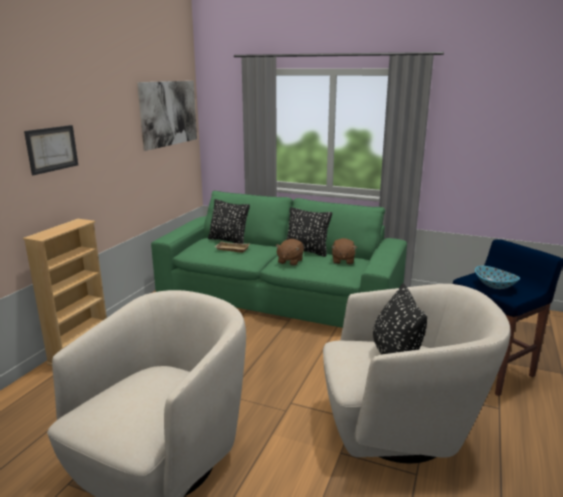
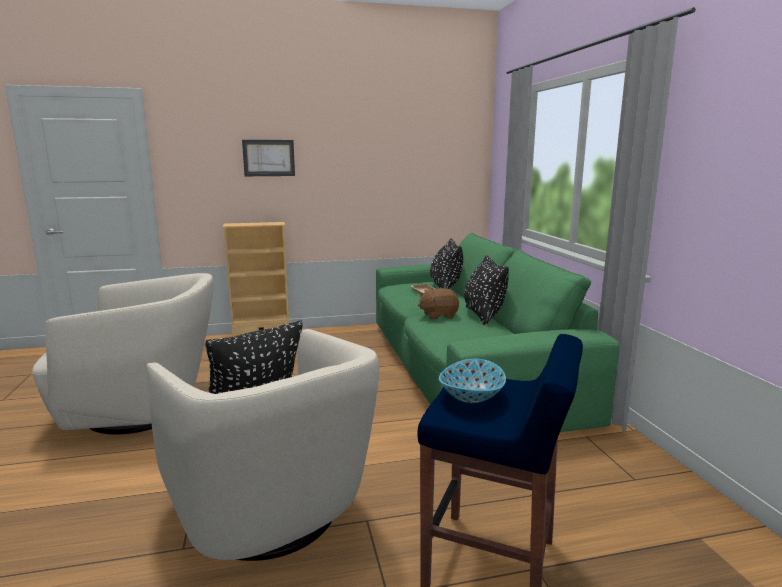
camera: 55 degrees right, 5 degrees down
picture [137,81,197,151] -> none
brown plush toy [331,238,357,265] -> none

